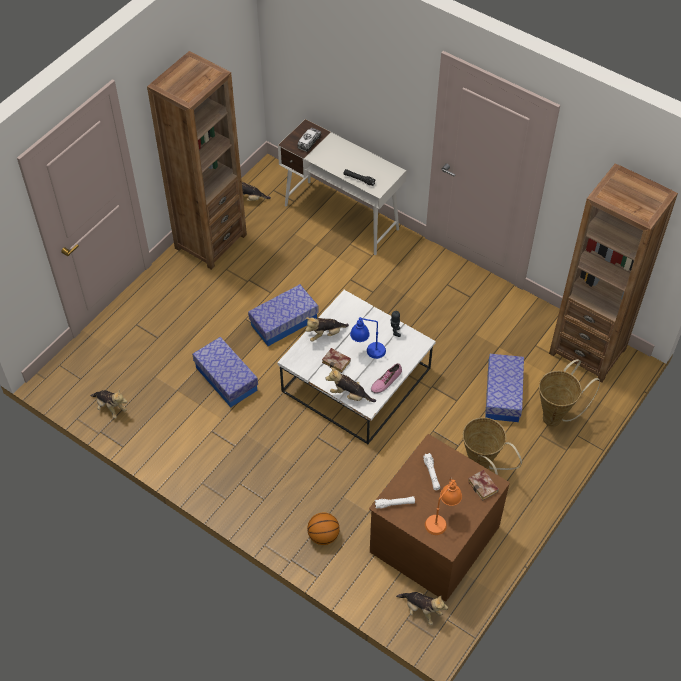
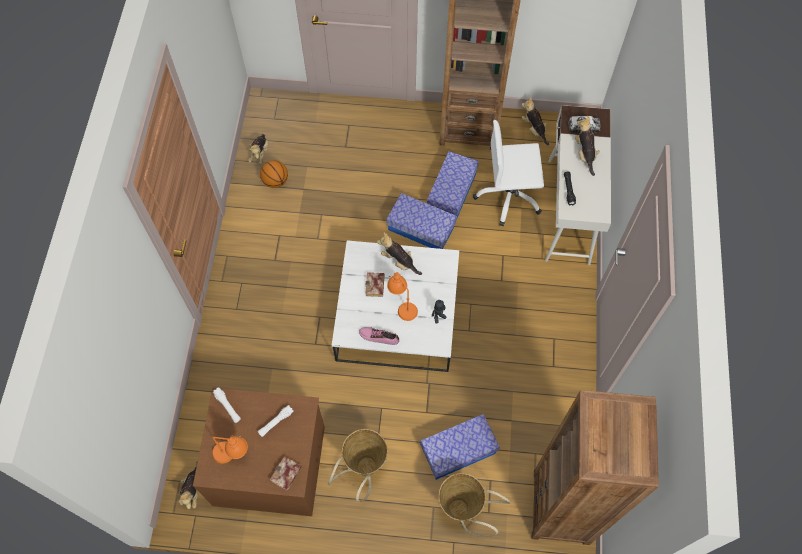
camera: 60 degrees right, 10 degrees up
storage box [192,337,258,407] -> storage box moved to [427,151,479,218]
basketball [307,512,340,545] -> basketball moved to [260,160,288,188]
plush toy [325,367,376,402] -> plush toy moved to [575,116,600,176]
blue table lamp [350,317,386,359] -> orange table lamp [387,272,418,321]
none -> white office chair [473,120,544,226]

